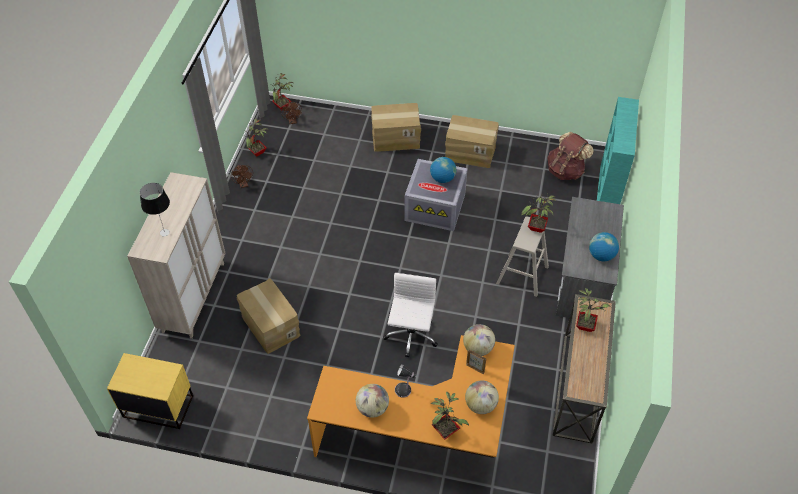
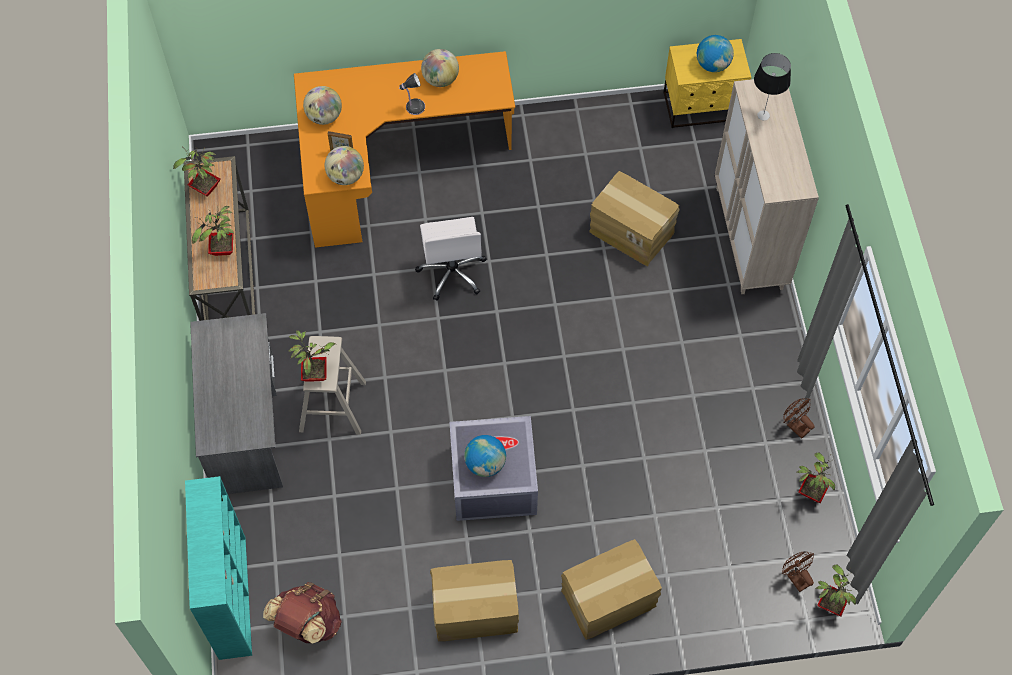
camera: 160 degrees right, 10 degrees up
potted plant [431,392,469,440] -> potted plant moved to [173,147,221,197]
globe [589,232,619,262] -> globe moved to [697,35,734,72]

